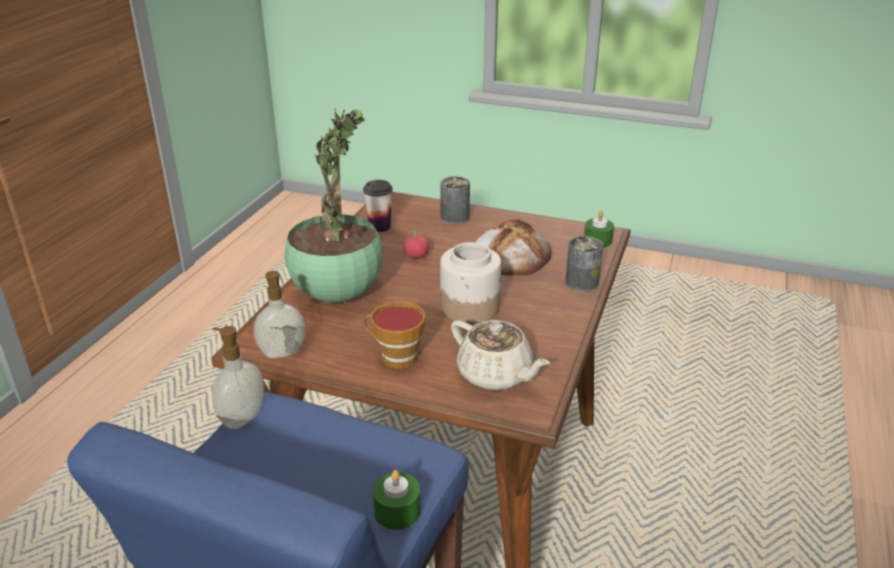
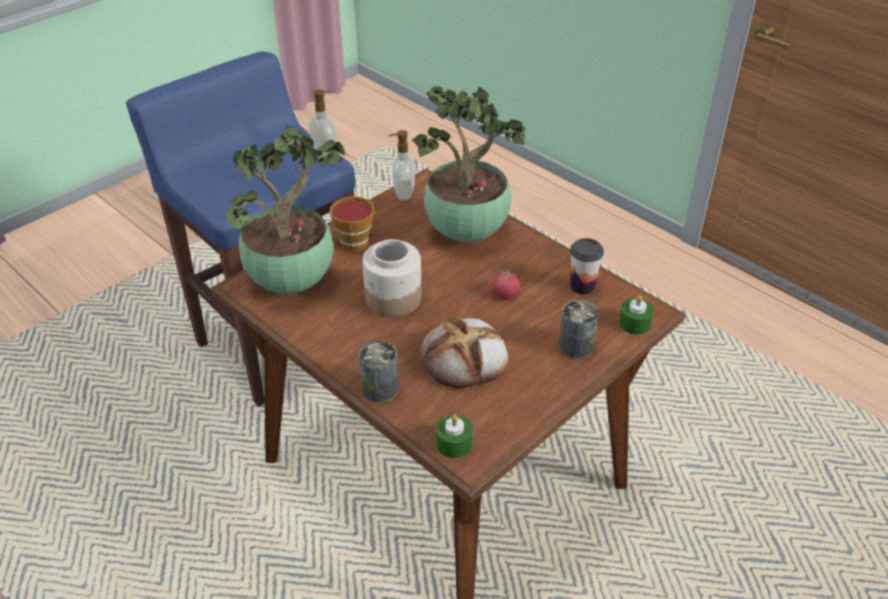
camera: 115 degrees right, 10 degrees up
green candle [373,470,420,530] -> green candle moved to [619,295,654,335]
beige teapot [451,320,550,391] -> potted plant [226,126,345,294]

